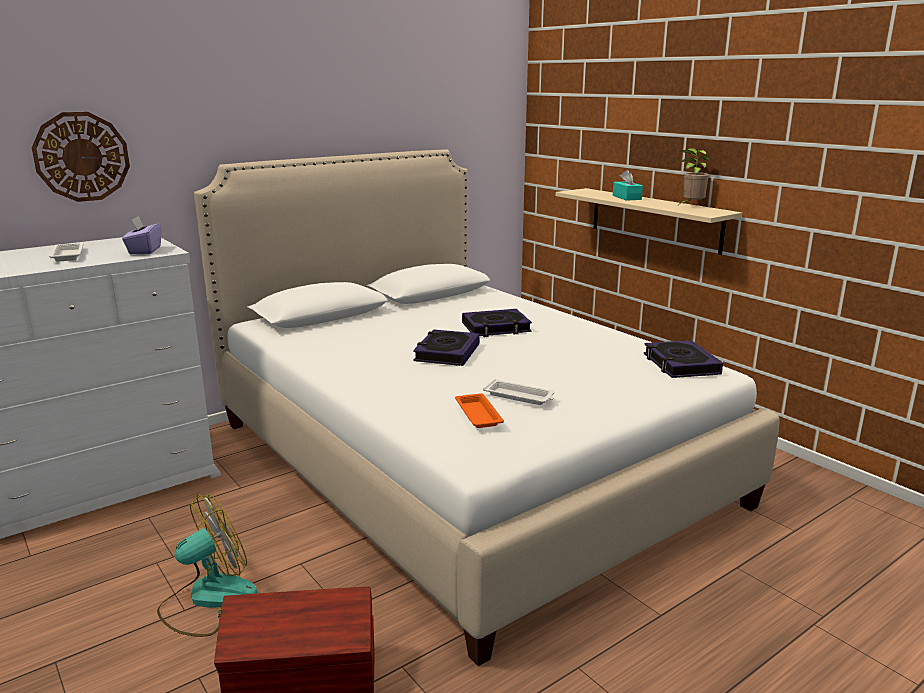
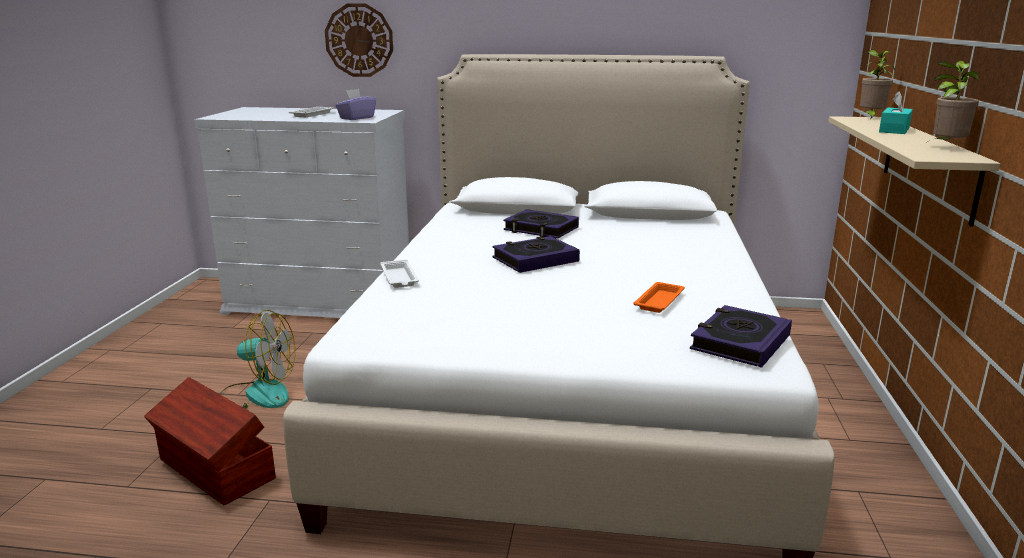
camera: 45 degrees right, 0 degrees up
orange tray [455,393,504,428] -> orange tray moved to [633,282,685,313]
book [462,309,532,337] -> book moved to [504,209,579,239]
white tray [483,379,555,405] -> white tray moved to [380,260,419,288]
none -> potted plant [860,50,895,120]

